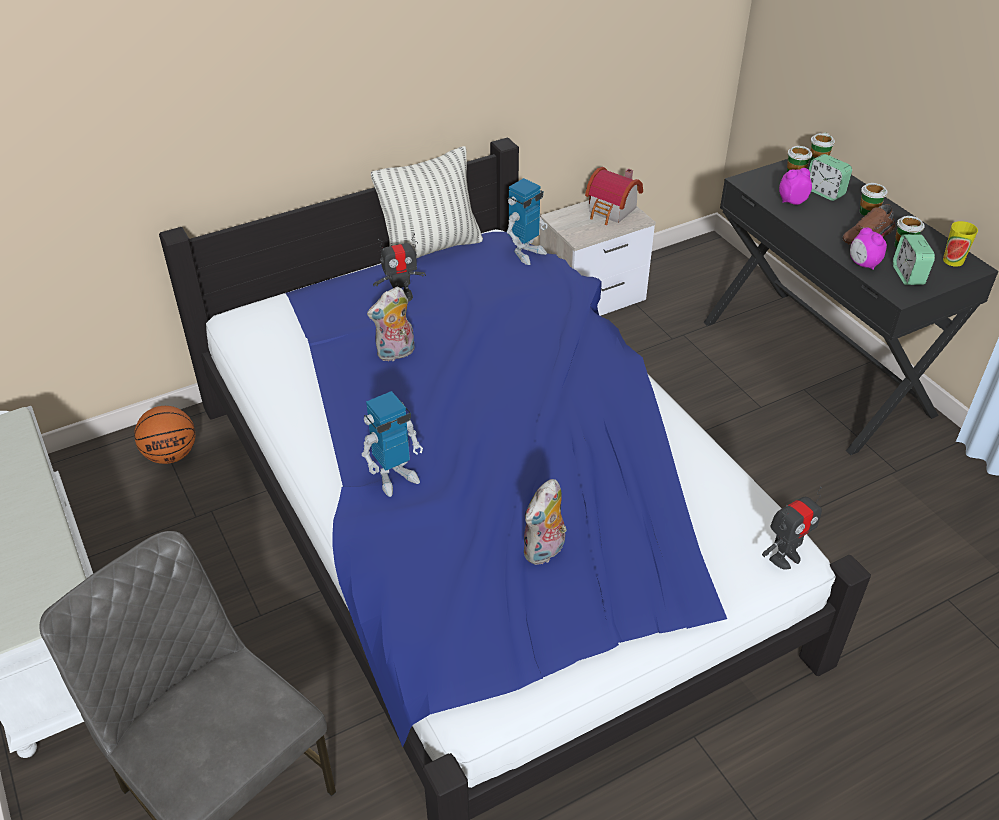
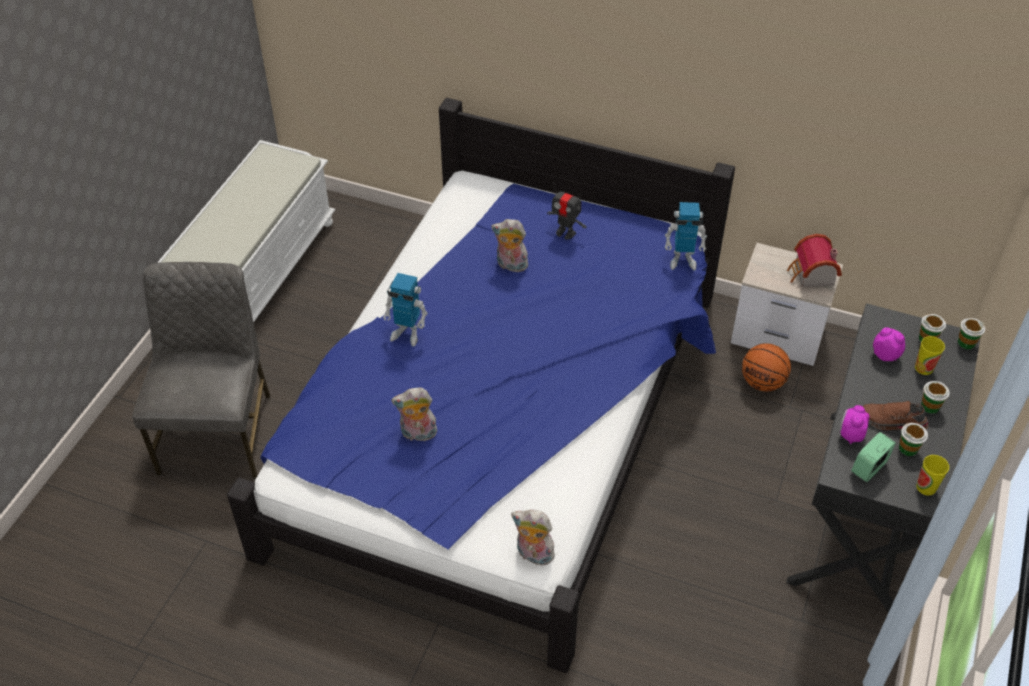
camera: 50 degrees right, 5 degrees up
basketball [134,406,195,464] -> basketball moved to [742,343,791,391]
pillow [371,146,483,259] -> none
toy robot [762,487,822,570] -> plush toy [511,510,557,565]
alarm clock [809,154,852,201] -> cup [915,336,945,375]

